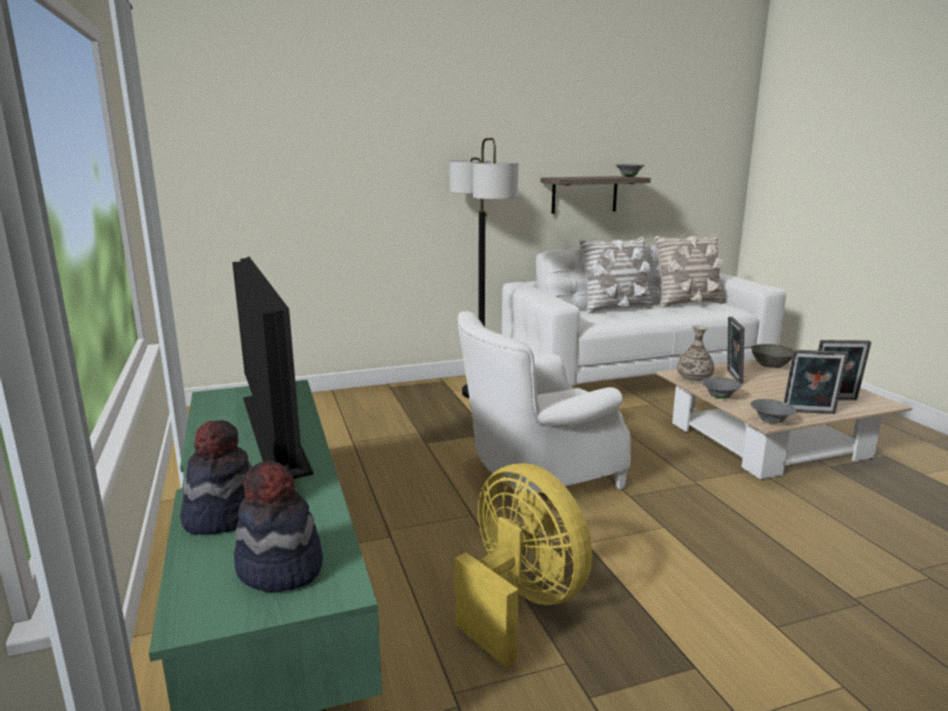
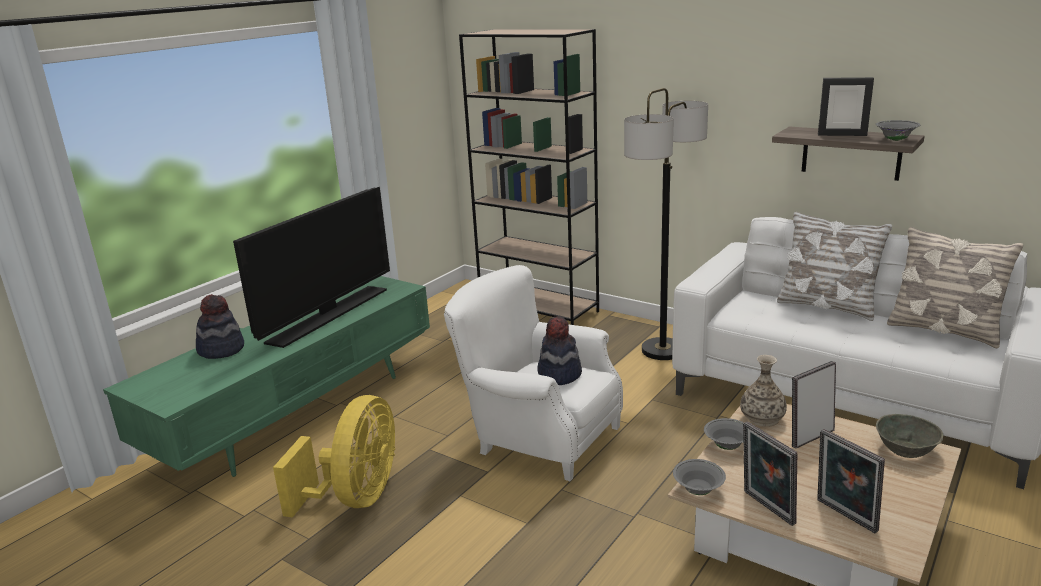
camera: 55 degrees right, 5 degrees up
hat [234,460,323,592] -> hat moved to [537,316,582,385]
none -> beige bookcase [459,29,599,325]
none -> picture frame [818,77,874,136]

